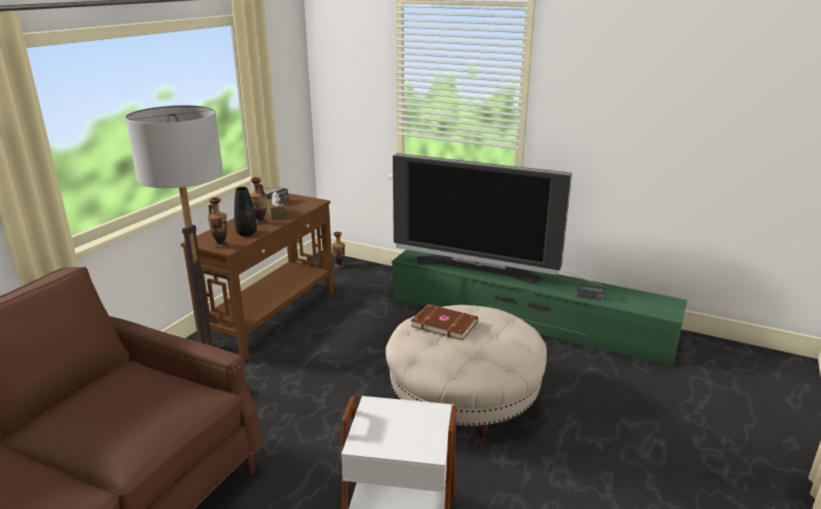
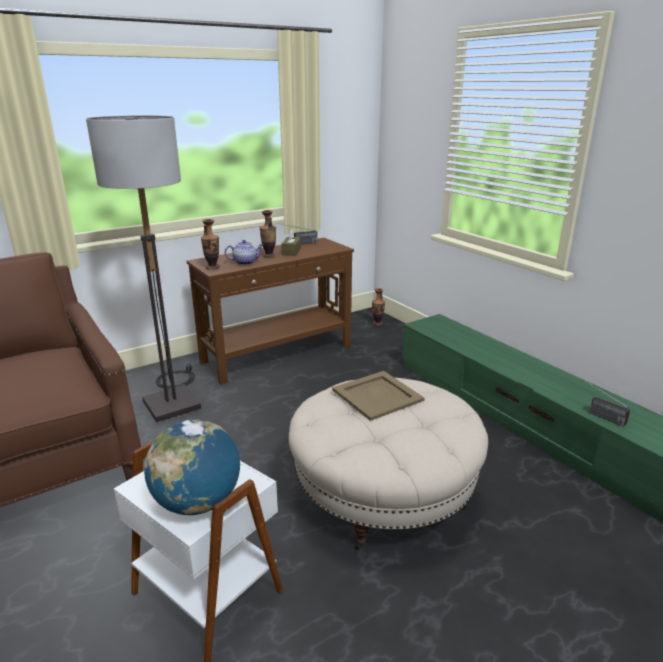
camera: 30 degrees right, 0 degrees up
black vase [234,187,257,236] -> teapot [225,240,263,265]
television [393,153,572,284] -> none
brown book [411,304,478,340] -> beige tray [332,371,424,421]
none -> globe [144,420,240,515]

